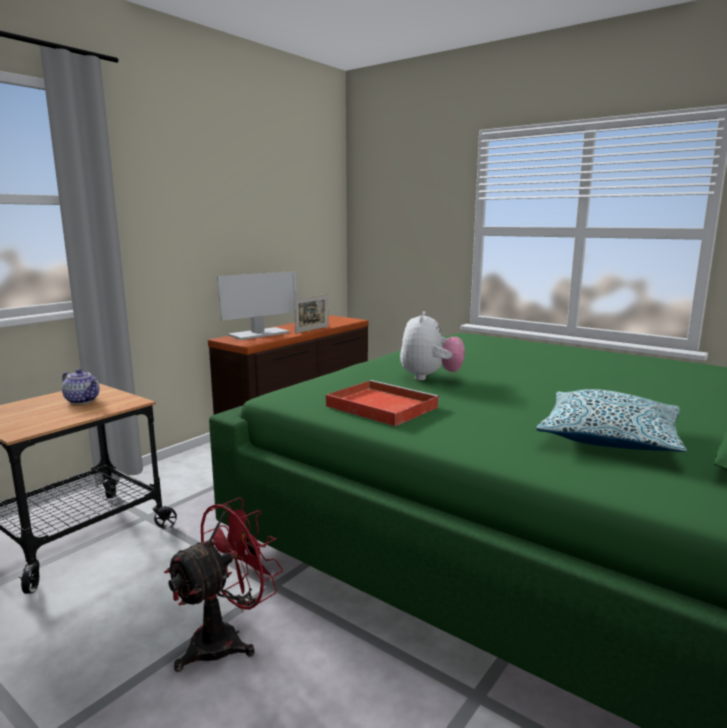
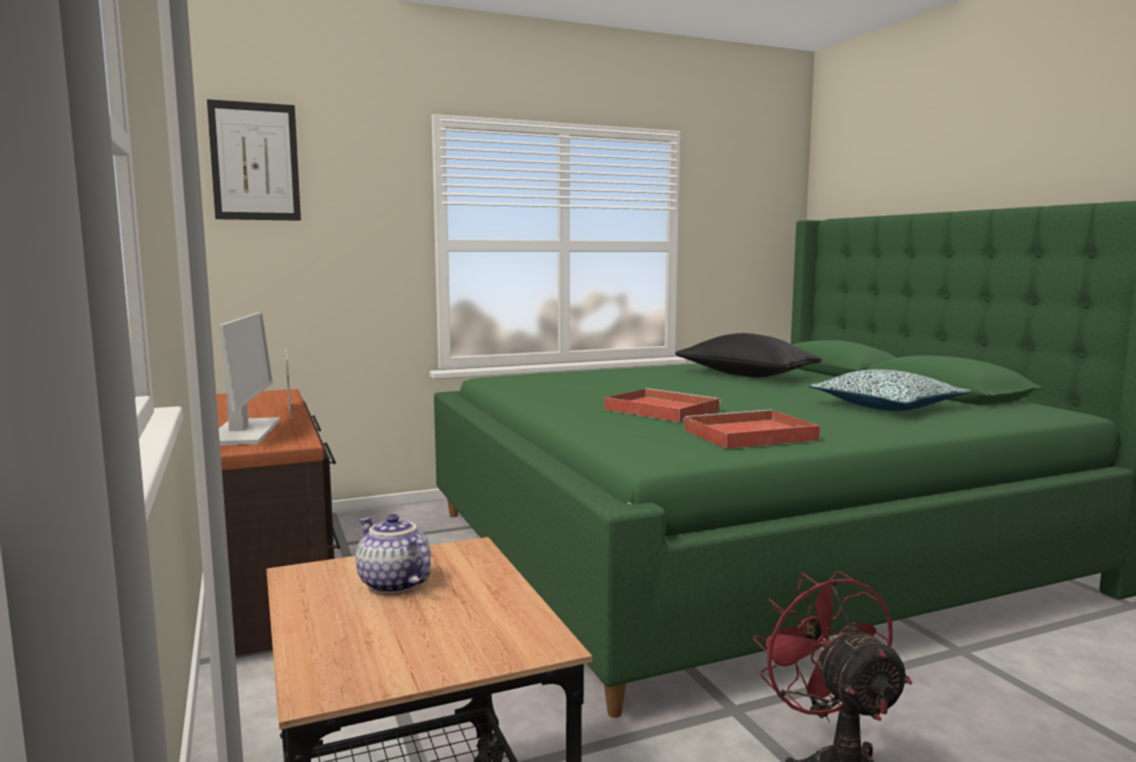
camera: 60 degrees left, 5 degrees down
teapot [62,369,99,404] -> teapot turned 105 degrees counterclockwise [356,514,431,594]
plush toy [400,311,465,380] -> red tray [605,388,721,422]
none -> picture [207,99,301,221]
none -> black pillow [675,333,822,377]

